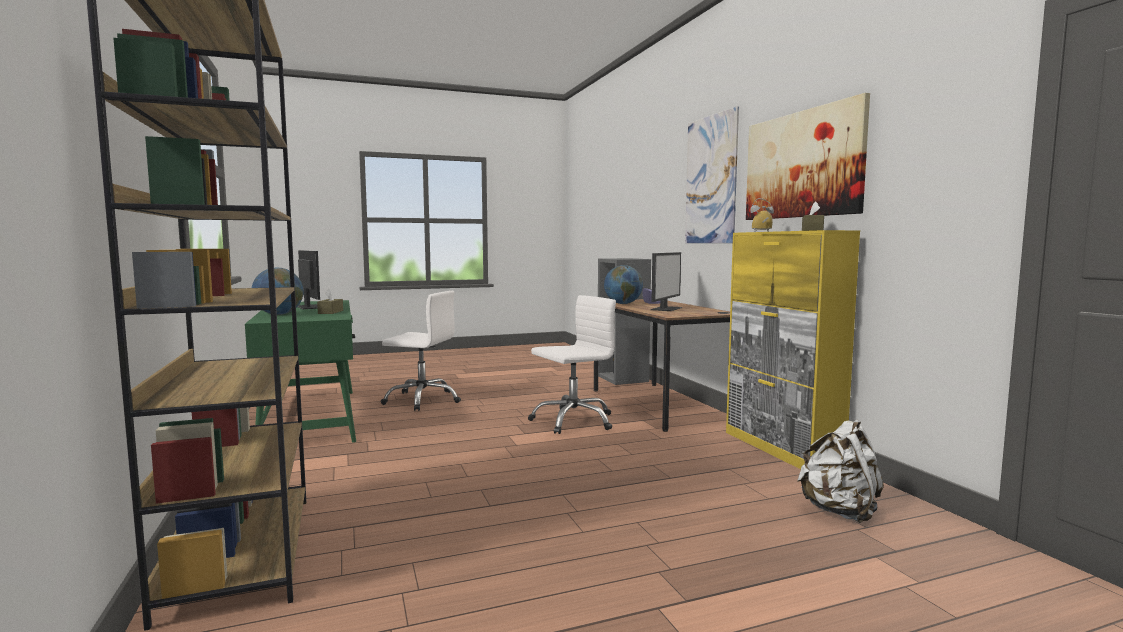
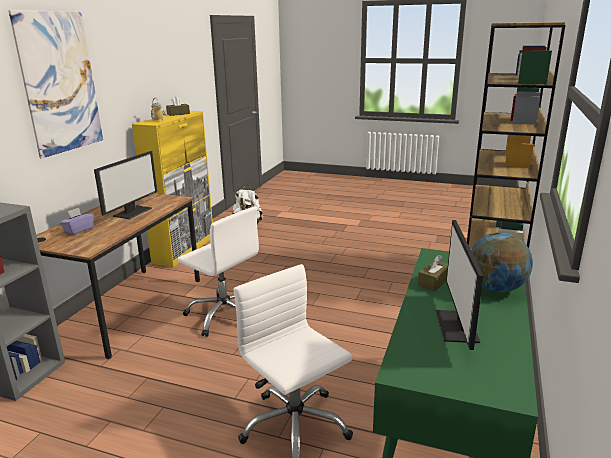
camera: 140 degrees left, 15 degrees up
white office chair [528,295,616,434] -> white office chair turned 150 degrees counterclockwise [178,207,259,337]
globe [604,265,643,304] -> none
monitor [650,252,682,311] -> monitor turned 135 degrees clockwise [94,151,157,219]
picture [746,93,870,220] -> none

